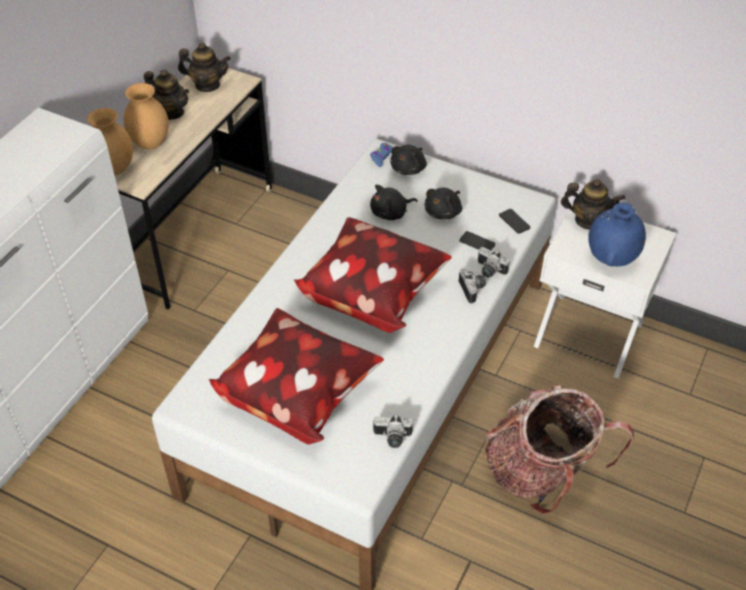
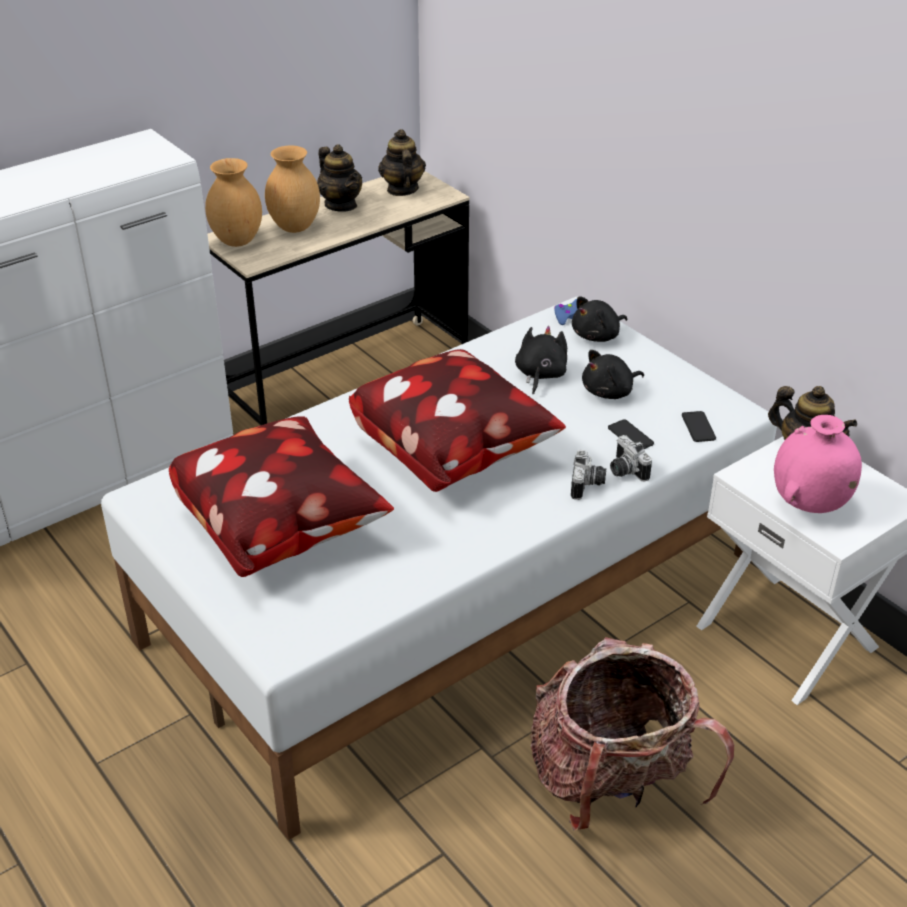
camera: 25 degrees right, 10 degrees down
teapot [178,43,231,92] -> teapot turned 135 degrees counterclockwise [378,129,426,196]
black plush toy [370,184,418,220] -> black plush toy turned 105 degrees clockwise [515,326,567,395]
camera [373,414,413,448] -> none
blue vase [588,202,646,266] -> pink vase [774,415,862,513]

